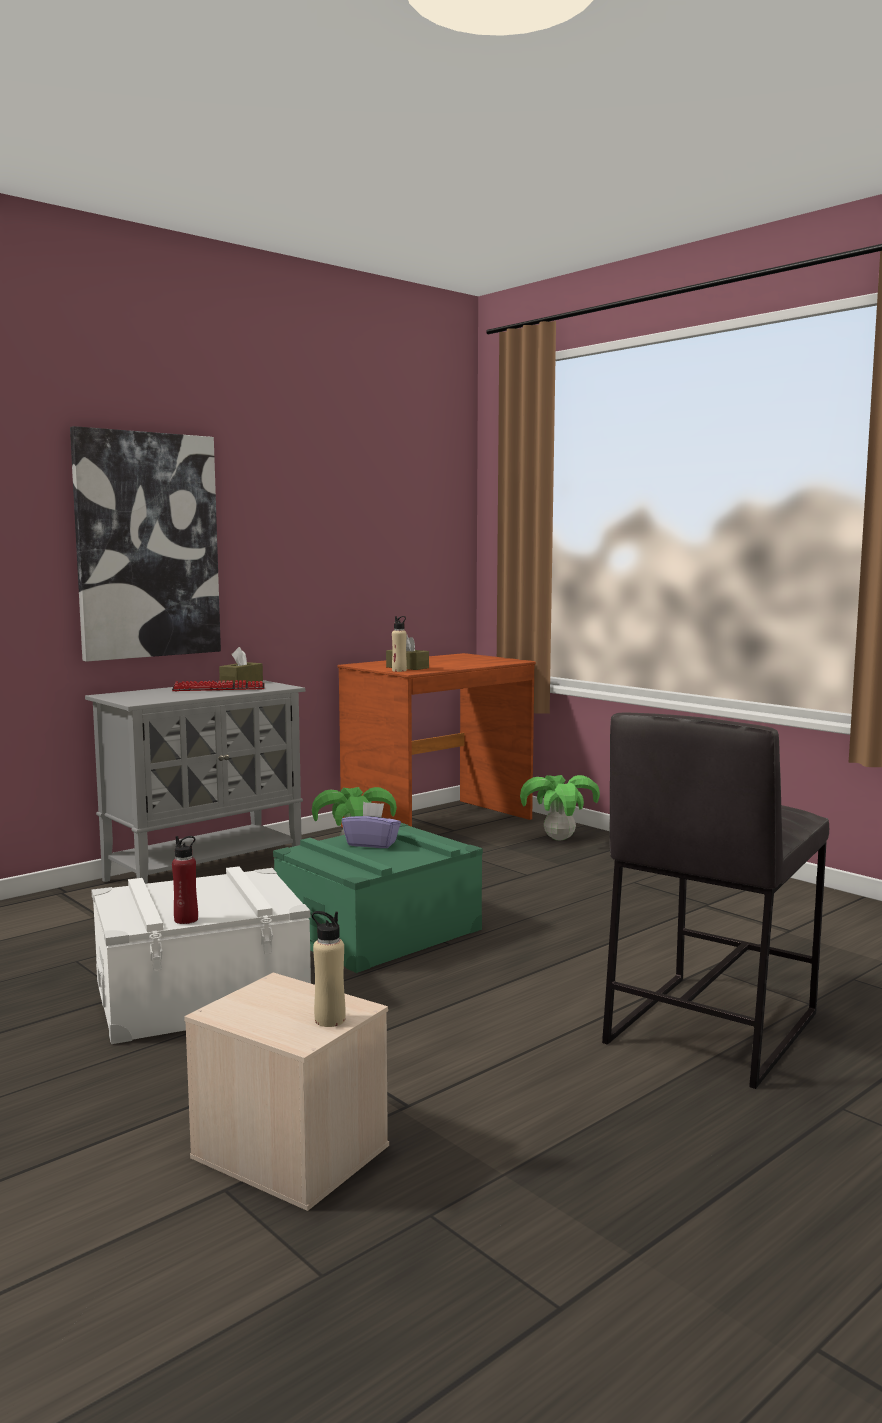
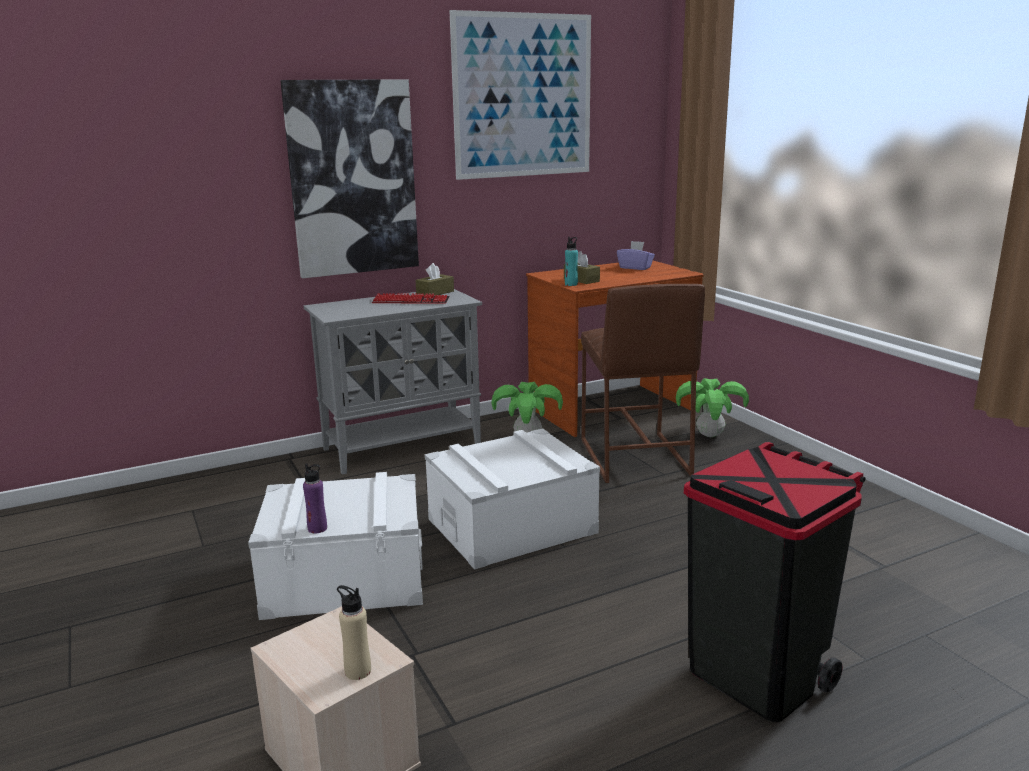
camera: 15 degrees right, 10 degrees up
red bottle [172,836,198,924] -> purple bottle [303,463,327,533]
green storage box [273,823,483,973] -> white storage box [425,429,600,570]
purple tissue box [342,802,401,848] -> purple tissue box moved to [617,241,655,270]
beige bottle [392,616,407,672] -> turquoise bottle [565,237,578,286]
grey stool [602,713,829,1089] -> black trash can [684,442,865,722]
none -> picture [449,10,591,180]
none -> brown stool [581,284,705,483]

